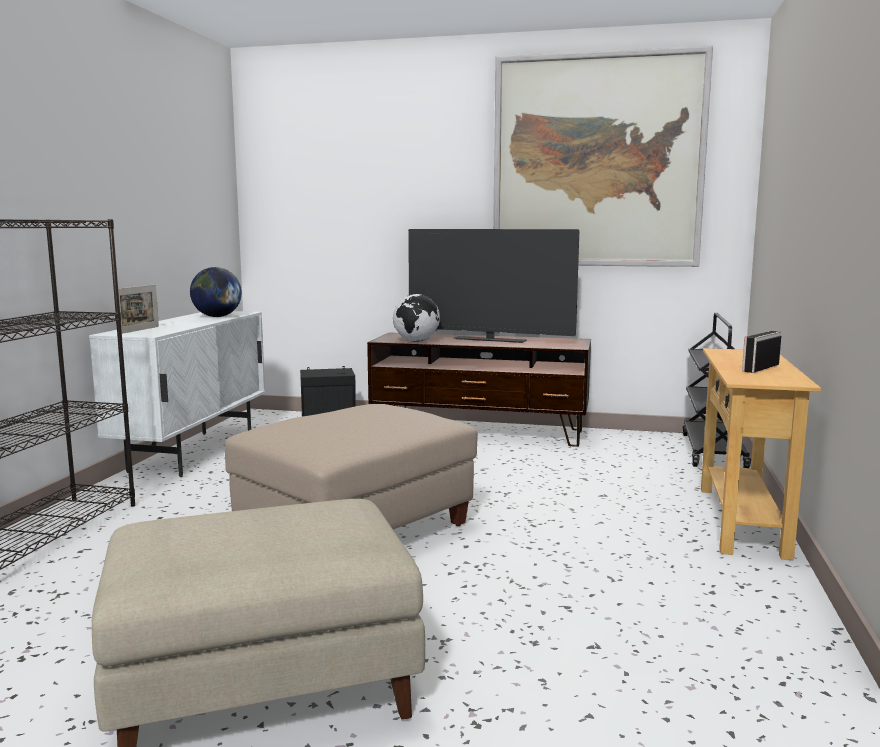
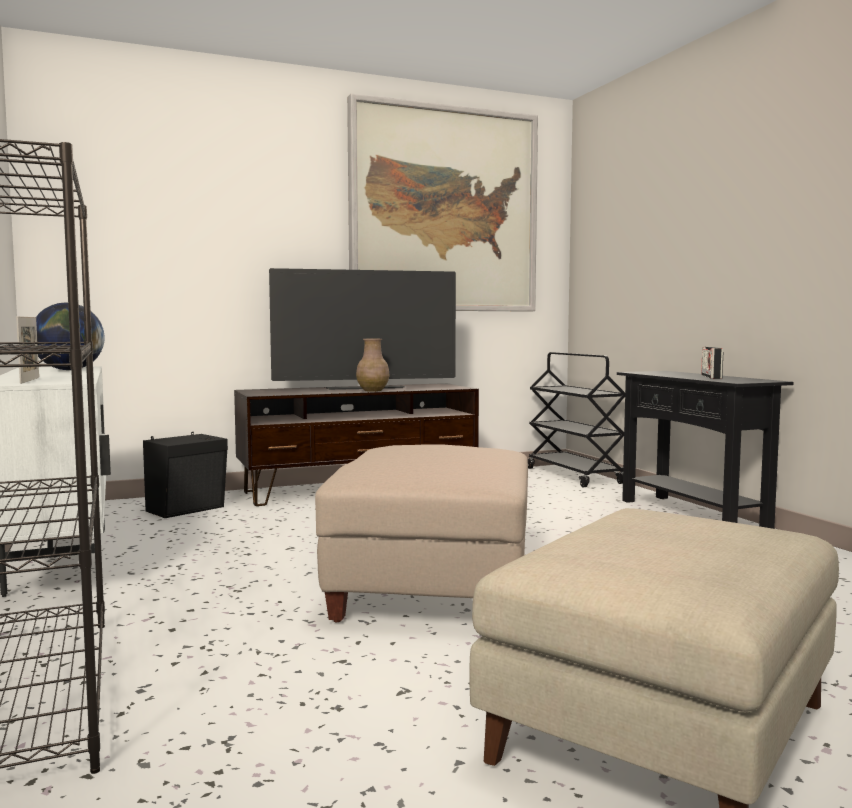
camera: 35 degrees left, 5 degrees down
globe [393,294,440,342] -> none
beige console table [701,348,821,560] -> black console table [617,371,794,529]
none -> brown vase [356,339,390,392]

